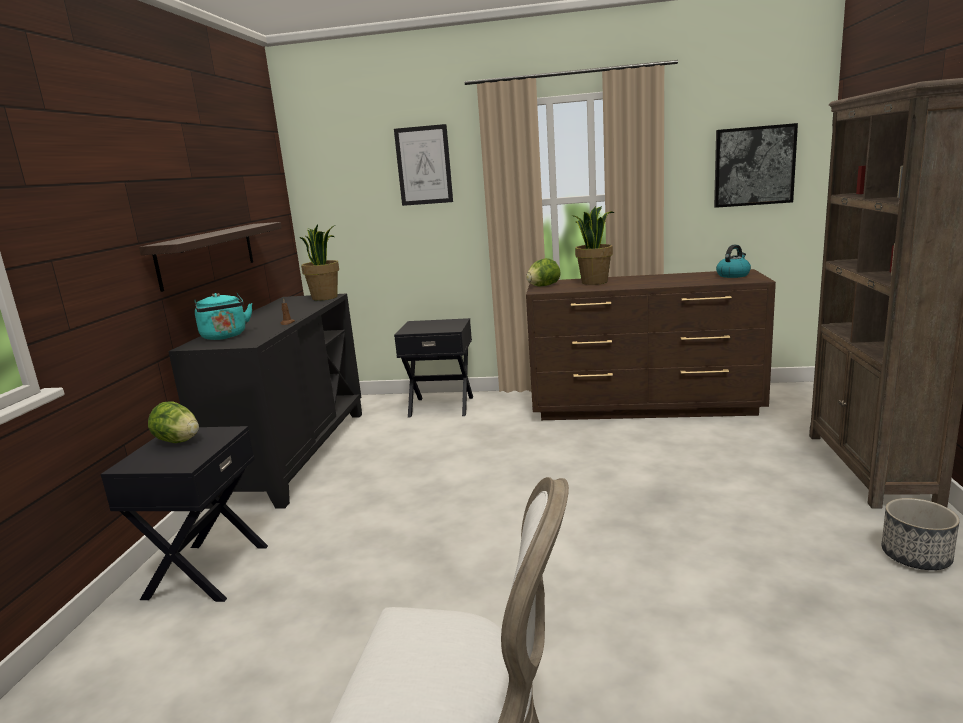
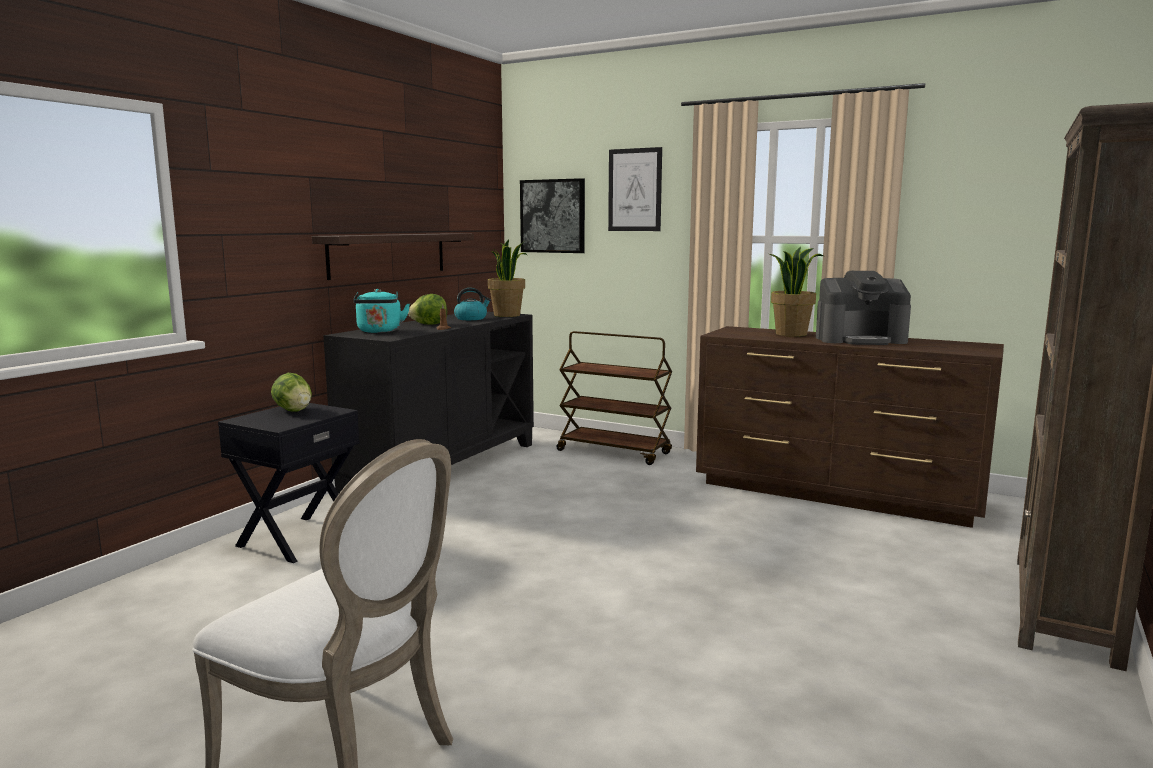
camera: 20 degrees right, 5 degrees down
black nightstand [394,318,473,417] -> brown cart [556,331,672,465]
lettuce [526,258,561,287] -> lettuce moved to [408,294,447,325]
picture [714,123,798,208] -> picture moved to [520,178,585,253]
kettle [716,245,751,278] -> kettle moved to [454,288,491,320]
planter [881,498,960,570] -> none
none -> coffee machine [816,271,911,345]

